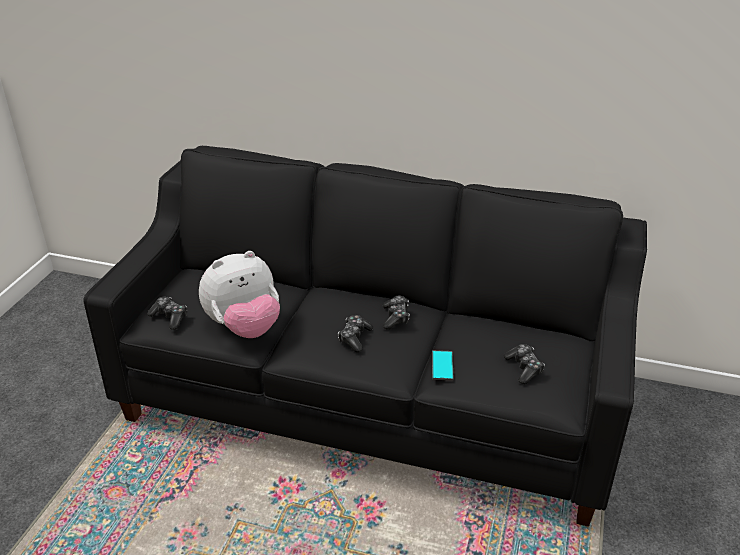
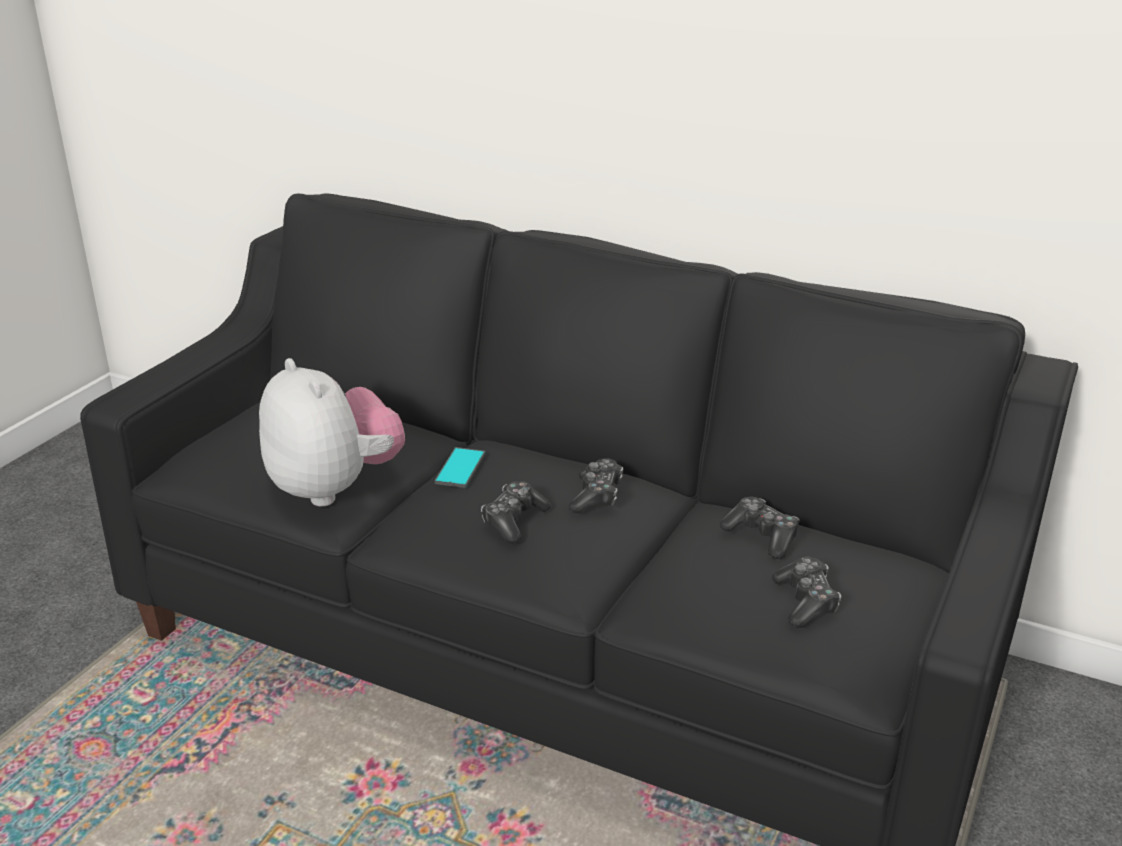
camera: 10 degrees right, 5 degrees down
game controller [147,297,187,330] -> game controller moved to [720,497,800,559]
plush toy [199,251,280,338] -> plush toy turned 105 degrees counterclockwise [259,358,405,507]
phone [432,350,454,381] -> phone moved to [435,447,485,488]

